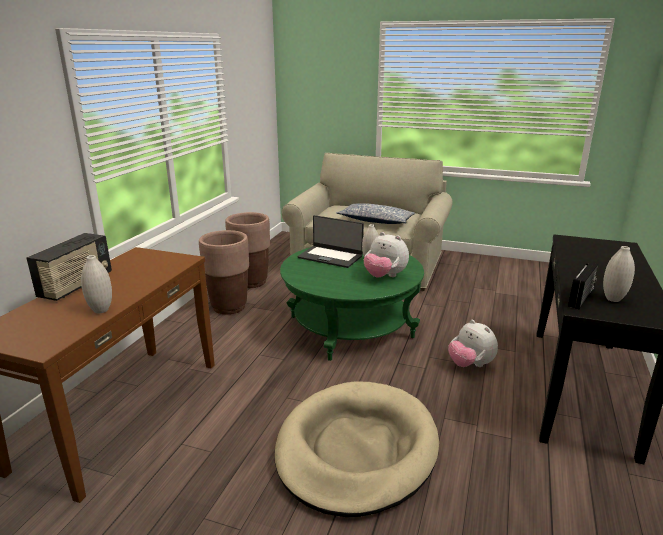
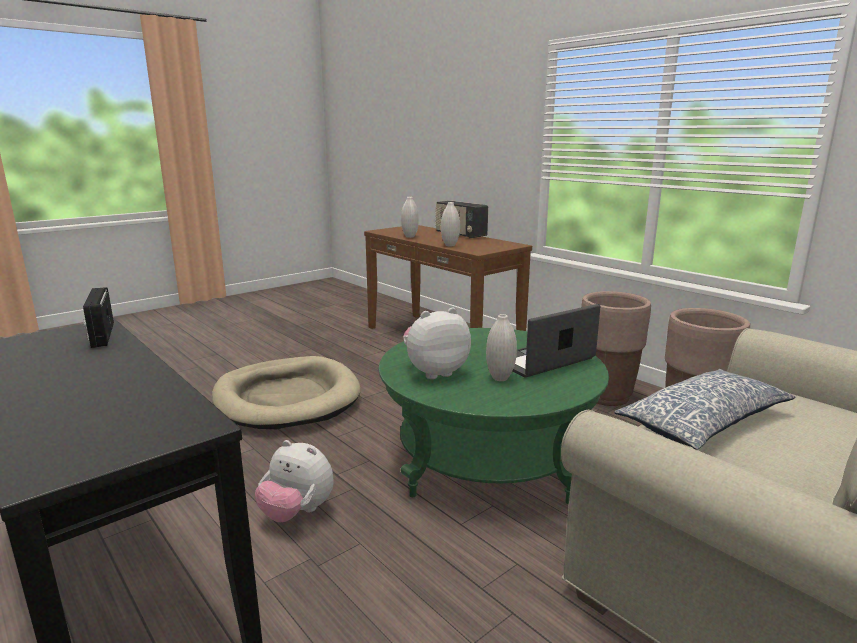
camera: 120 degrees right, 5 degrees down
plush toy [448,320,498,367] -> plush toy turned 150 degrees counterclockwise [255,440,334,522]
white vase [603,246,635,302] -> white vase moved to [441,202,460,246]

